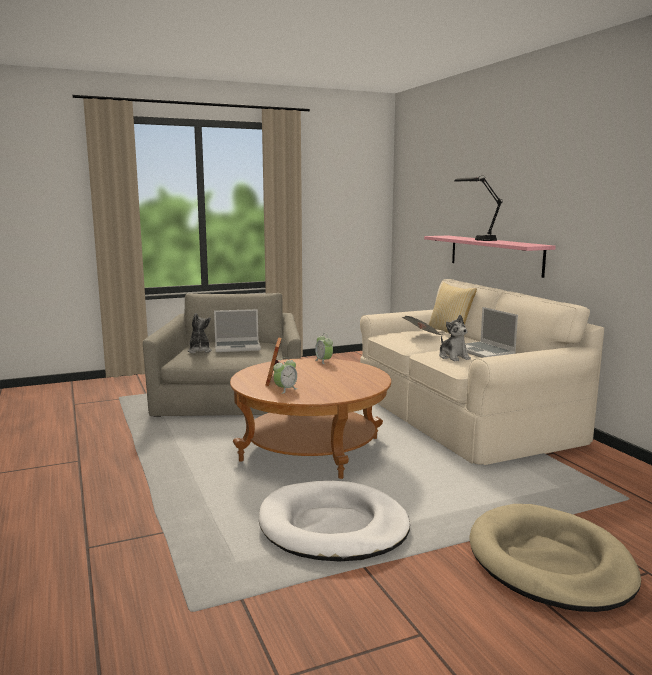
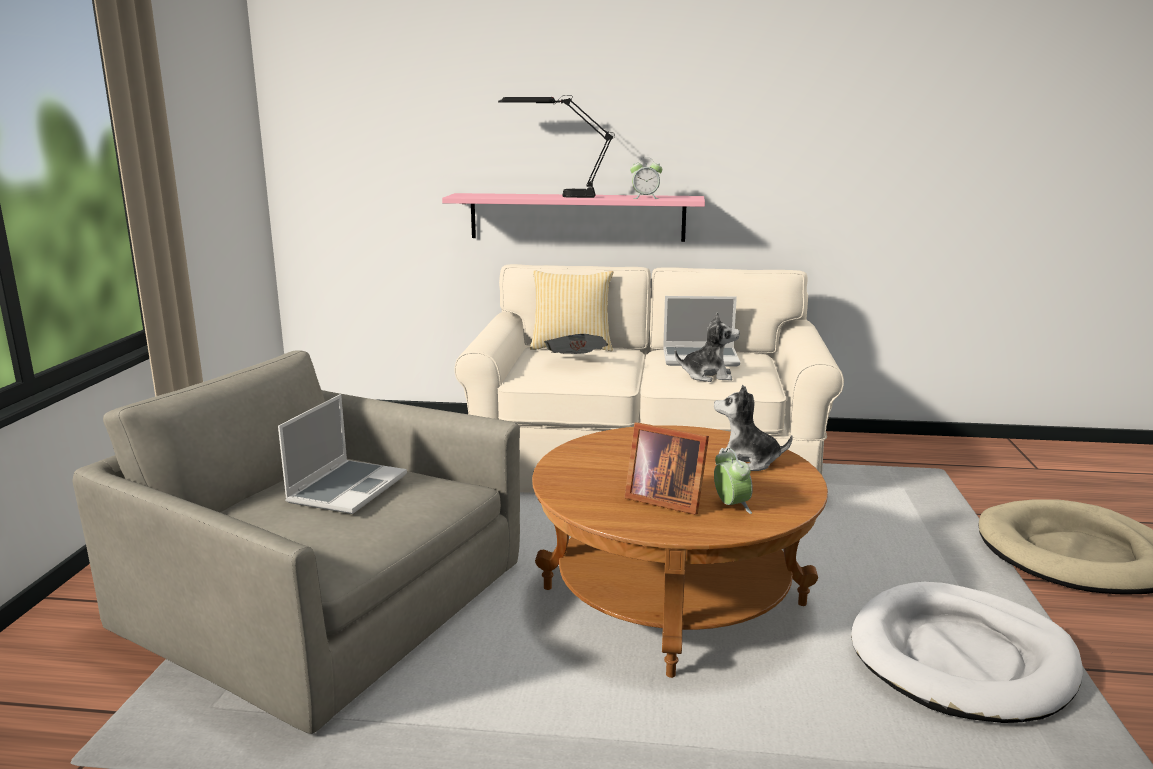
camera: 60 degrees left, 5 degrees up
plush toy [188,313,212,353] -> plush toy moved to [714,385,793,471]
alarm clock [315,333,333,364] -> alarm clock moved to [630,161,662,199]

